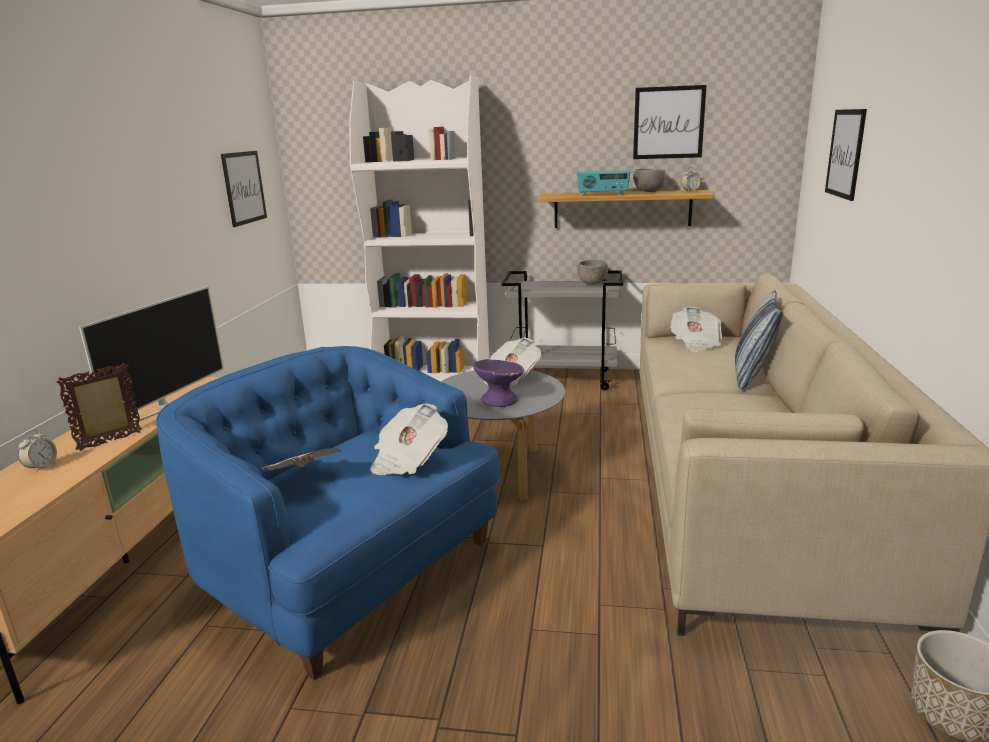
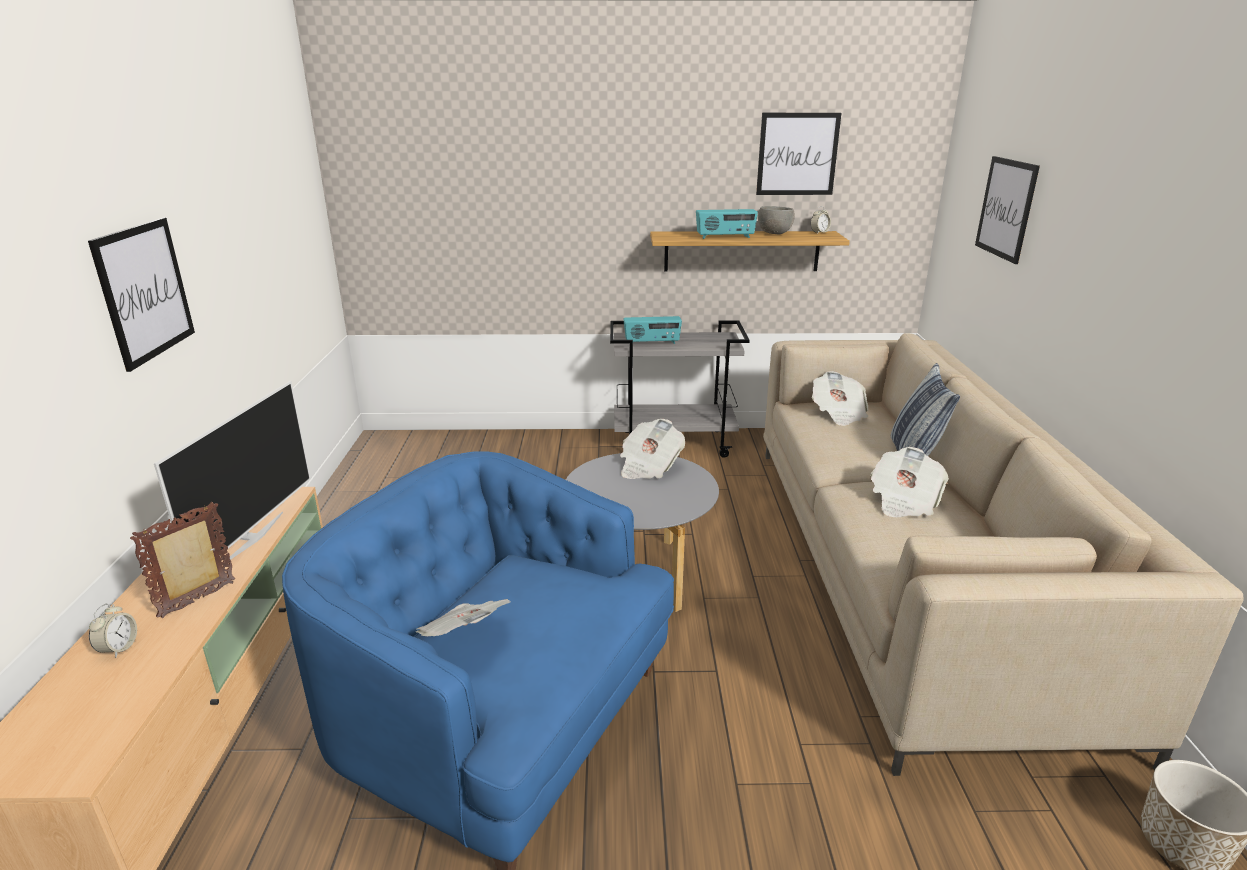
camera: 10 degrees left, 5 degrees up
picture [221,151,267,227] -> picture moved to [88,218,195,372]
white bookcase [349,75,489,381] -> none
newspaper [370,403,448,475] -> newspaper moved to [870,447,949,517]
purple bowl [473,359,524,407] -> none
grey bowl [577,260,608,285] -> none
none -> radio [623,316,682,344]

